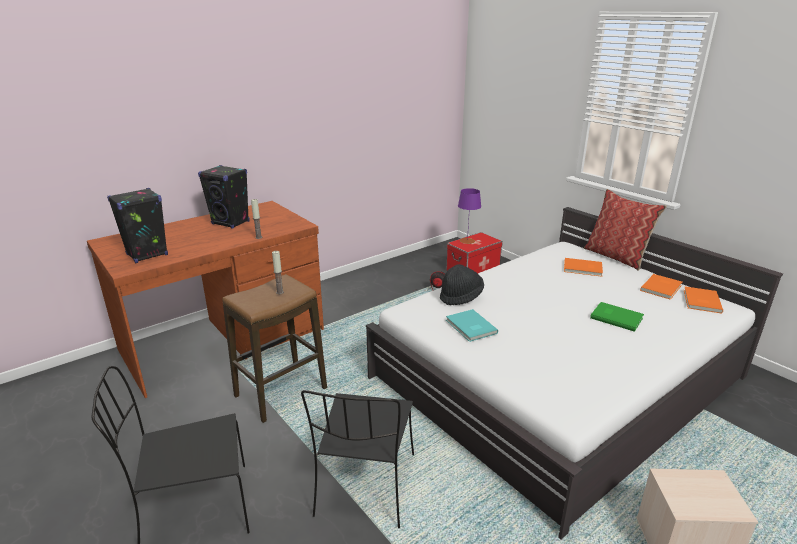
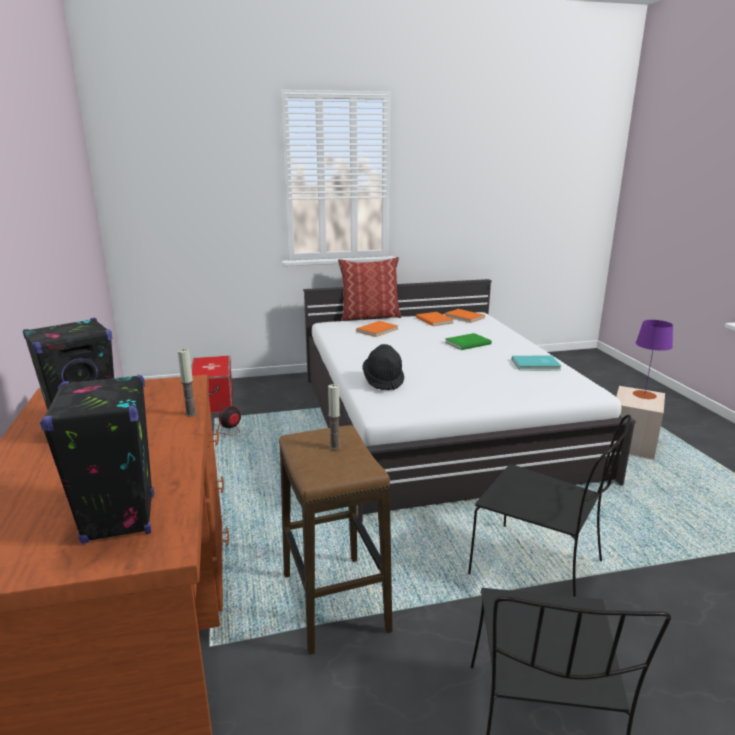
camera: 65 degrees left, 5 degrees down
turquoise book [446,309,498,342] -> turquoise book moved to [512,355,561,371]
purple table lamp [458,188,481,244] -> purple table lamp moved to [633,320,673,399]

